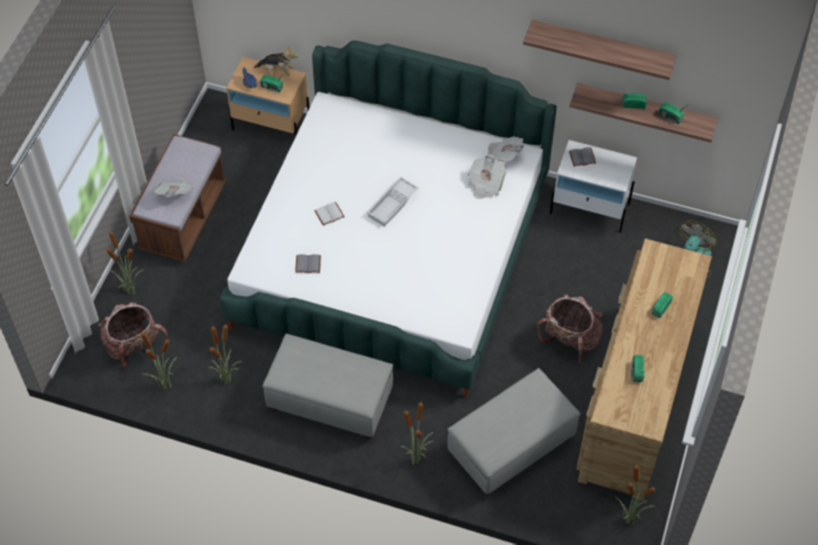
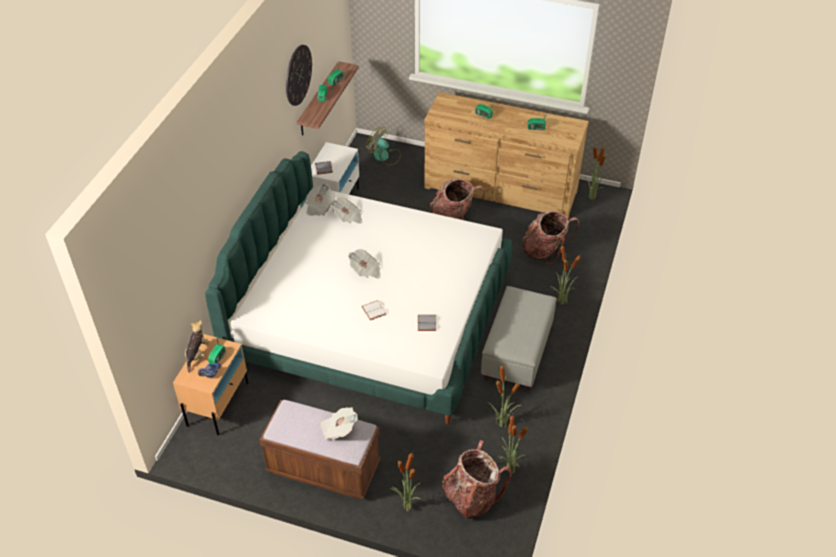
camera: 90 degrees left, 10 degrees down
white tray [366,177,419,227] -> newspaper [348,249,381,279]
grey ottoman [448,368,581,496] -> backpack [522,210,580,264]
shelf [523,20,677,80] -> wall clock [286,45,312,106]

